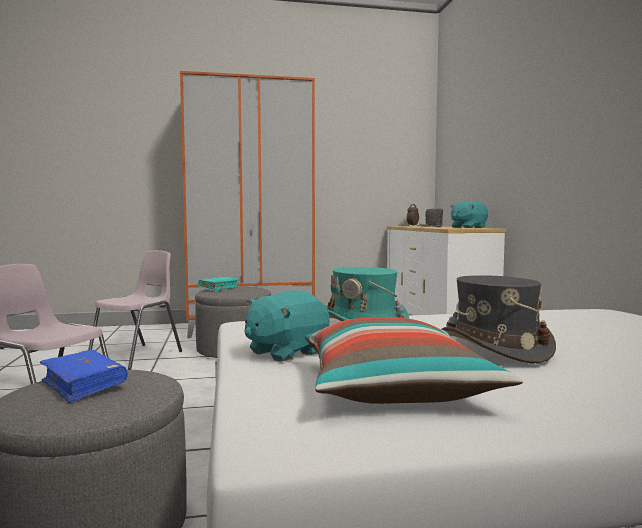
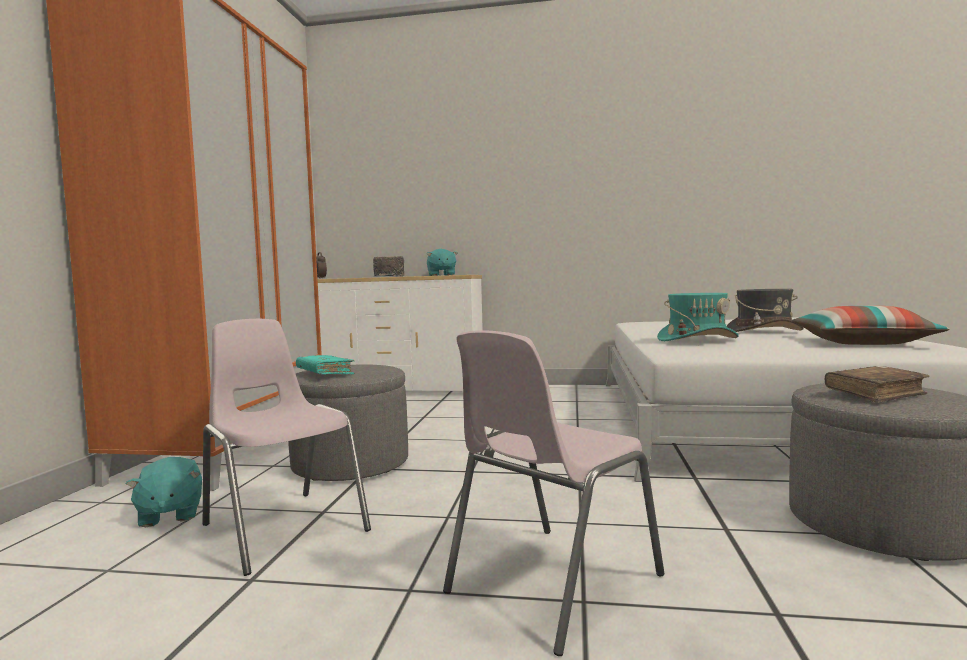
camera: 70 degrees left, 0 degrees up
blue book [40,350,128,403] -> brown book [825,366,930,403]
turquoise plush toy [245,290,330,362] -> turquoise plush toy moved to [126,457,202,527]

